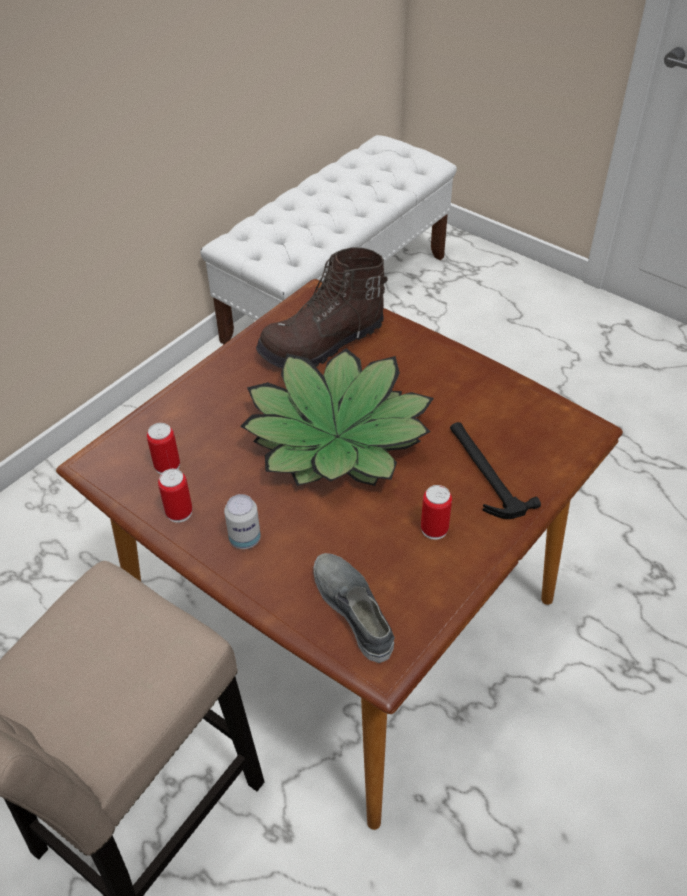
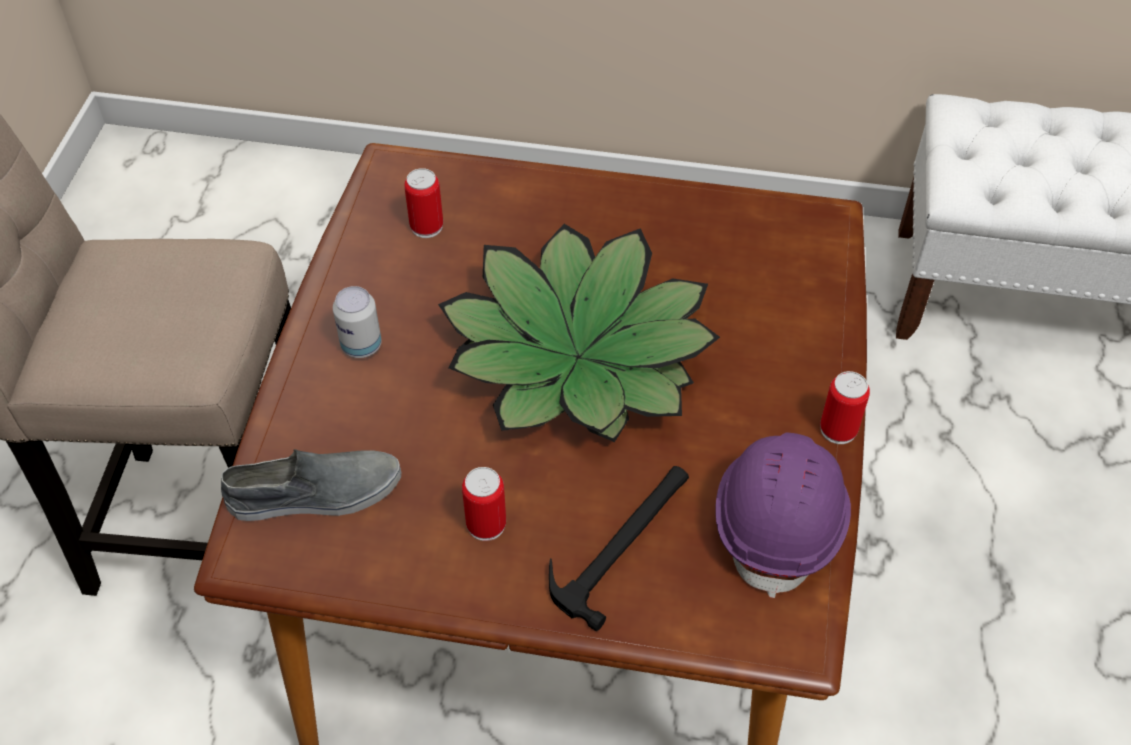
camera: 60 degrees right, 5 degrees up
can [158,469,193,523] -> can moved to [820,371,870,444]
brown boot [256,247,388,368] -> none
grey shoe [313,553,395,663] -> grey shoe turned 45 degrees clockwise [221,449,401,521]
none -> purple hard hat [715,433,851,598]

